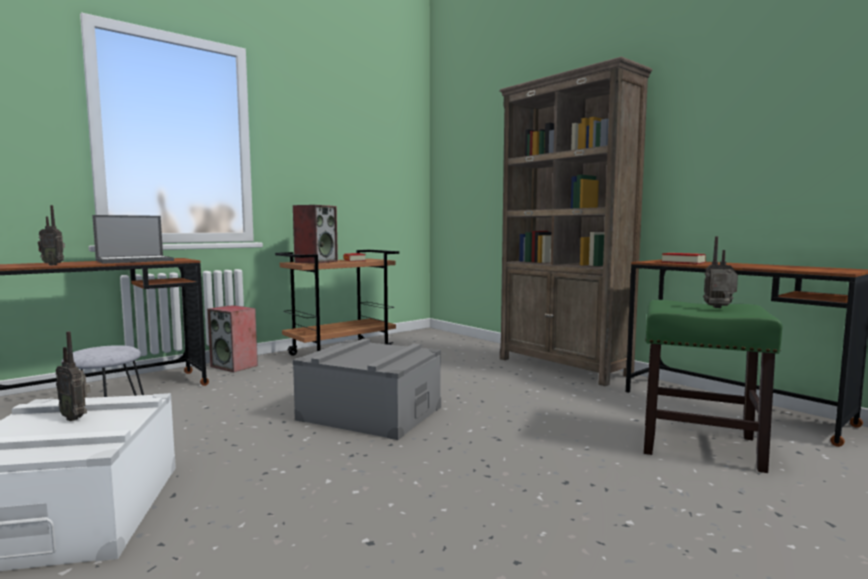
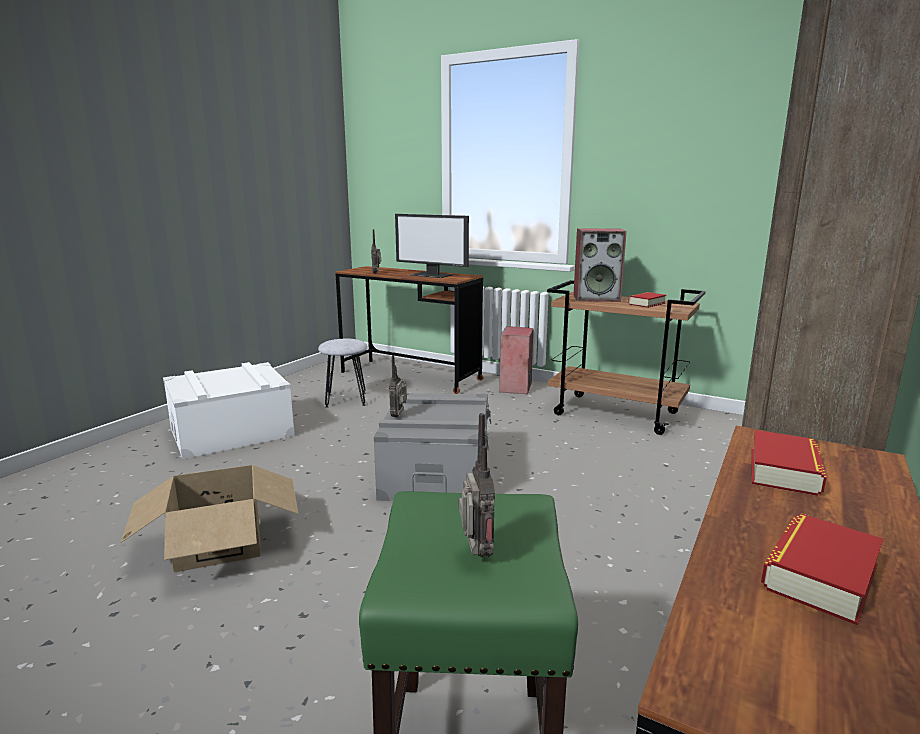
camera: 70 degrees right, 10 degrees up
radio [56,331,90,421] -> radio moved to [389,355,407,417]
laptop [92,215,174,264] -> monitor [395,214,469,278]
none -> cardboard box [120,465,299,572]
none -> book [761,513,883,625]

